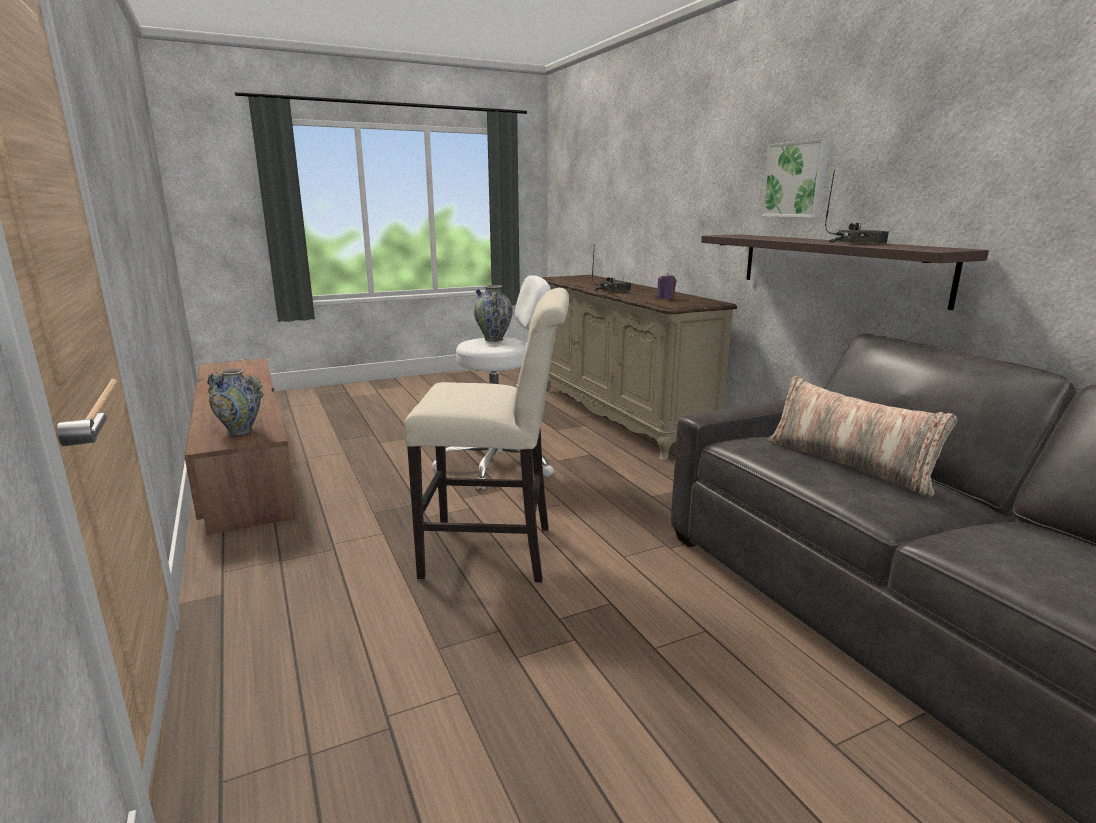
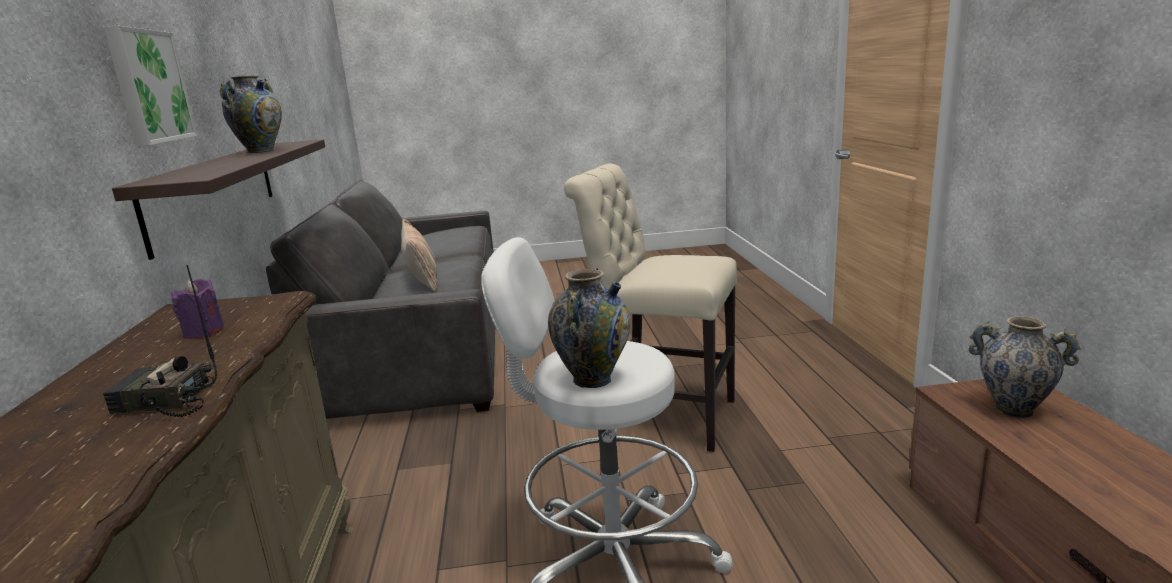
camera: 160 degrees left, 0 degrees up
radio [825,170,889,244] -> vase [220,75,282,153]

